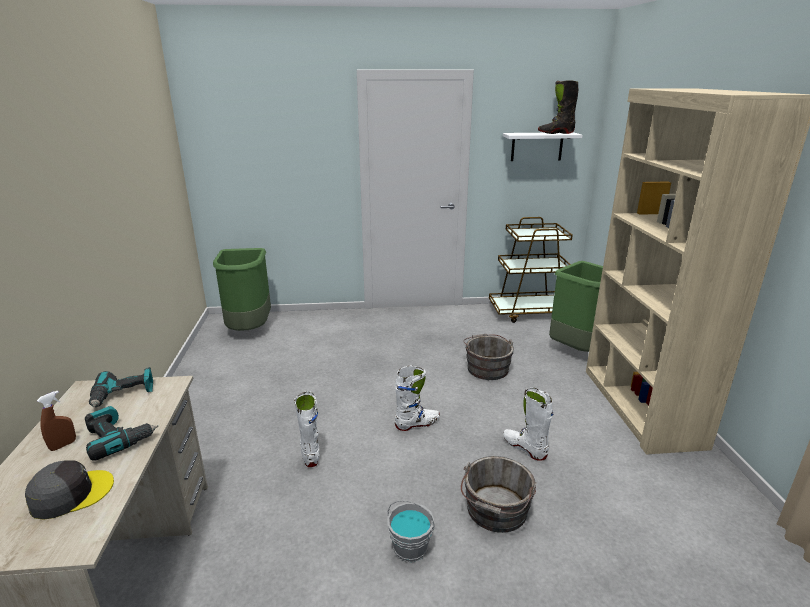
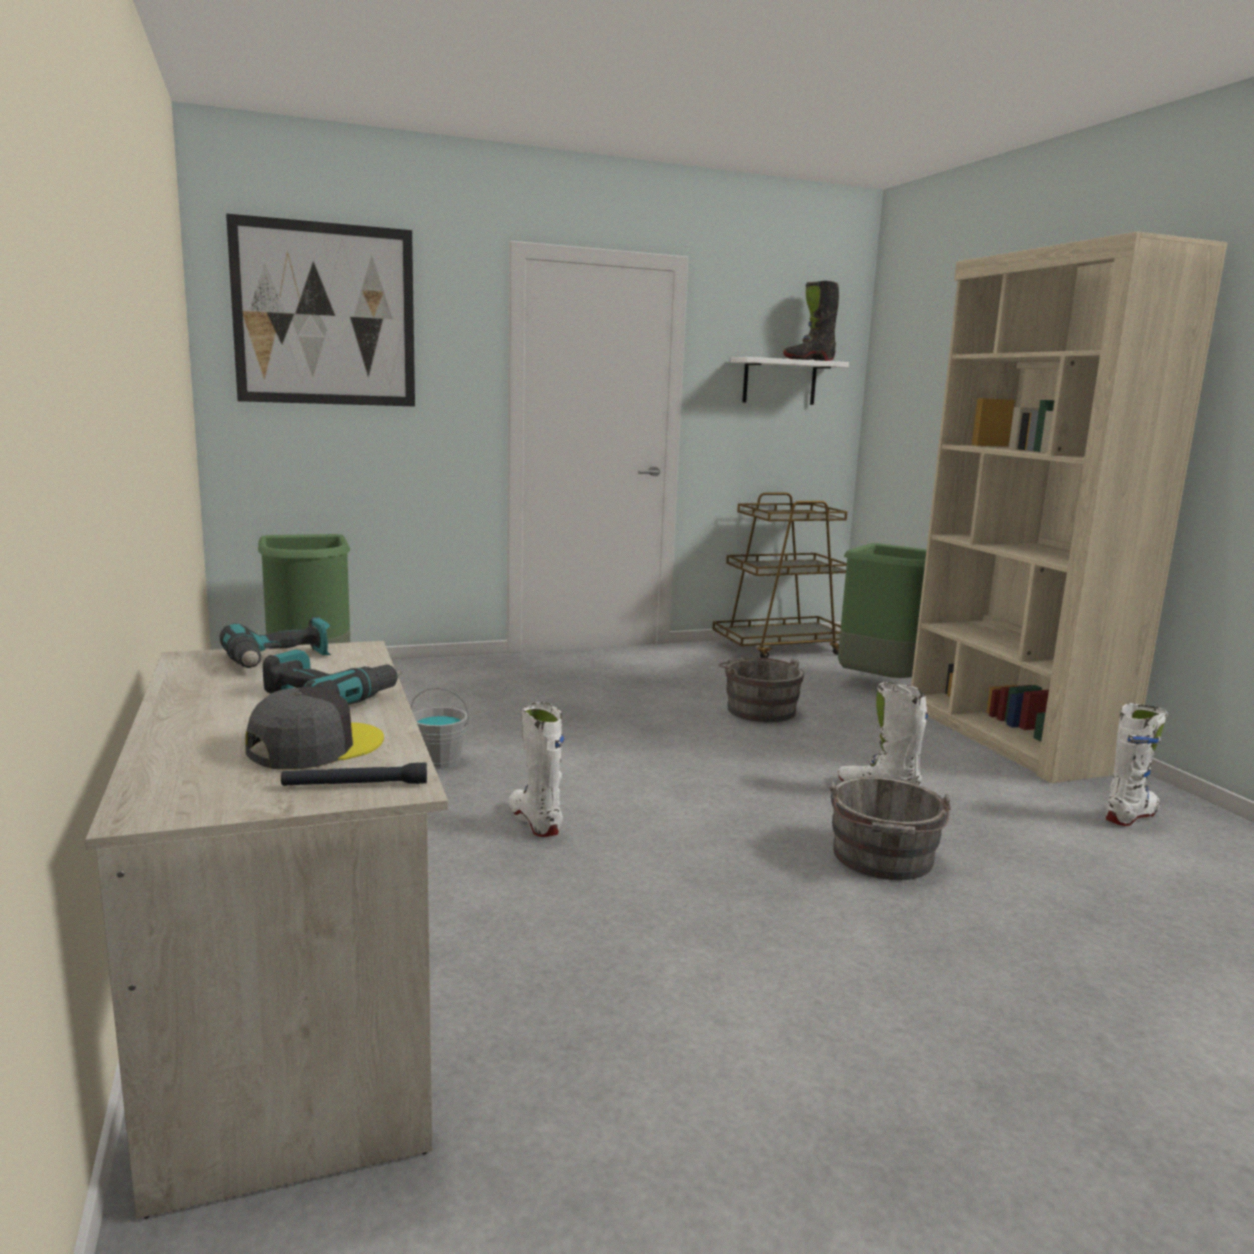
camera: 15 degrees left, 10 degrees down
brown spray bottle [37,391,76,451] -> none
grey bucket [387,500,434,562] -> grey bucket moved to [410,688,469,769]
white boot [395,365,440,431] -> white boot moved to [1106,703,1168,826]
none -> picture [226,214,415,406]
none -> black flashlight [281,762,427,786]

